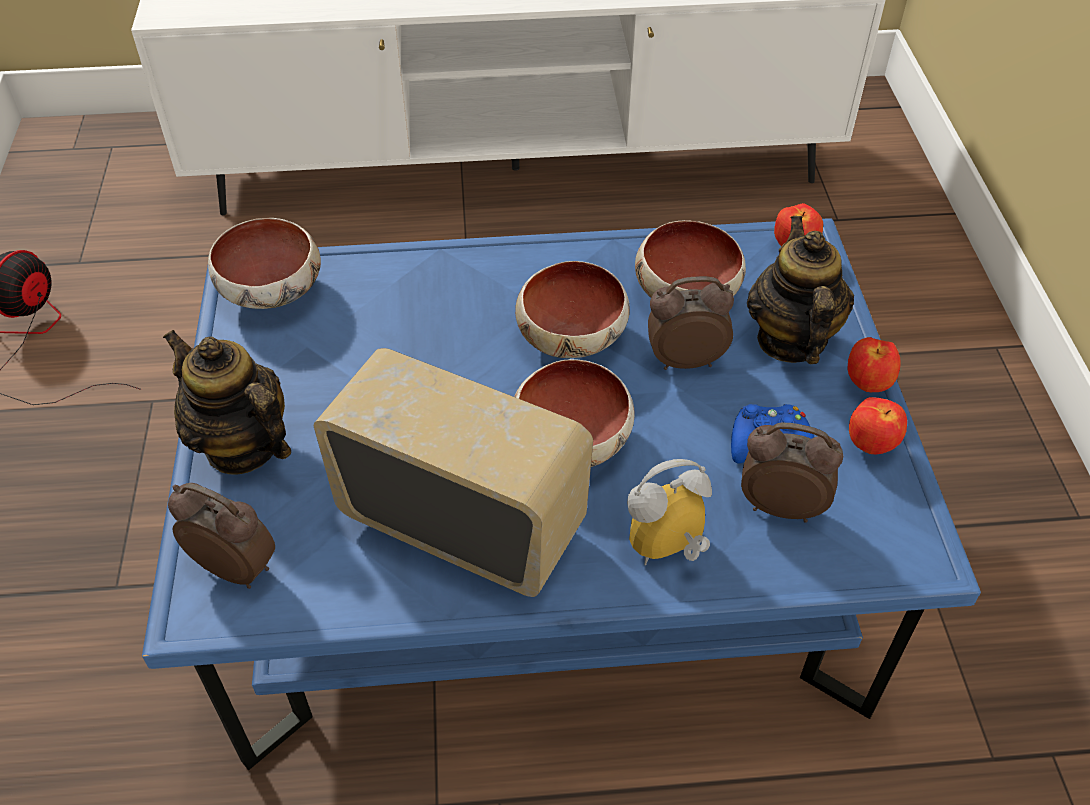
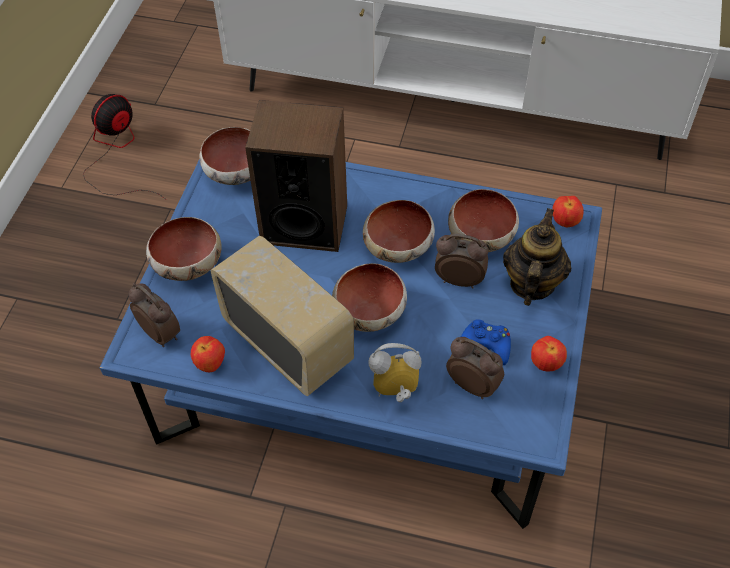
camera: 20 degrees right, 5 degrees up
teapot [163,330,291,475] -> bowl [146,217,221,281]
apple [847,337,901,392] -> apple moved to [191,336,225,372]
none -> speaker [245,100,347,252]

